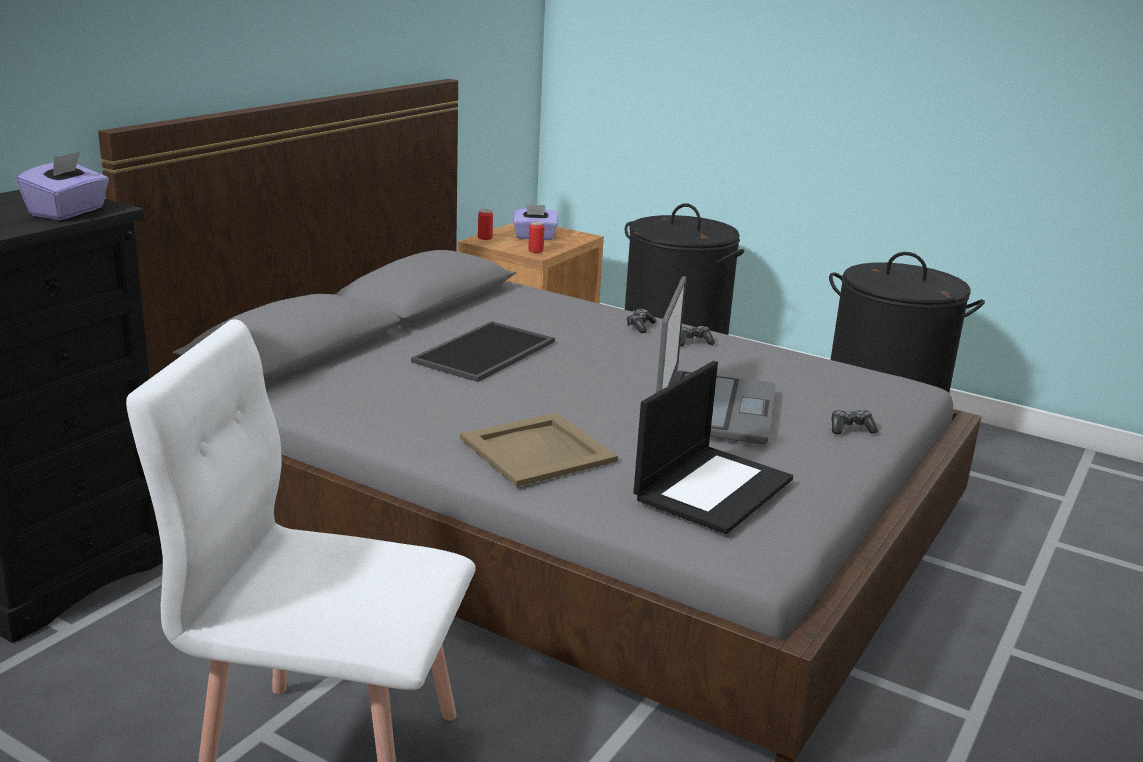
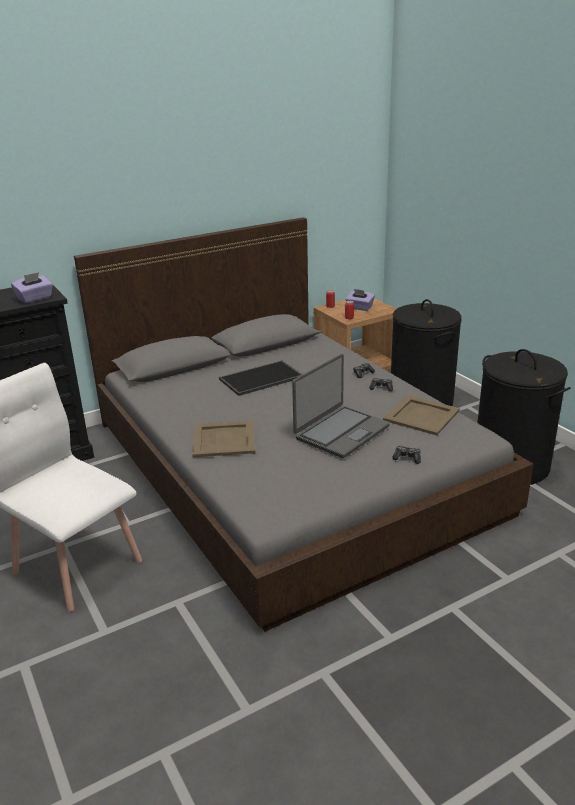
camera: 30 degrees right, 5 degrees up
laptop [633,361,793,534] -> none
none -> beige tray [383,395,460,435]

